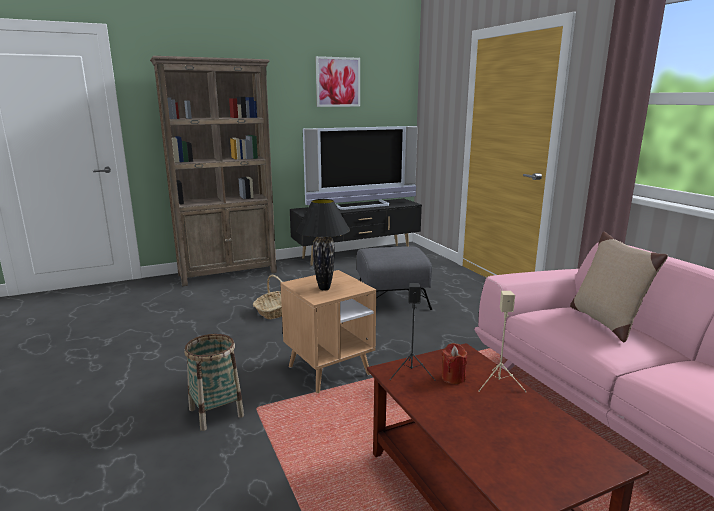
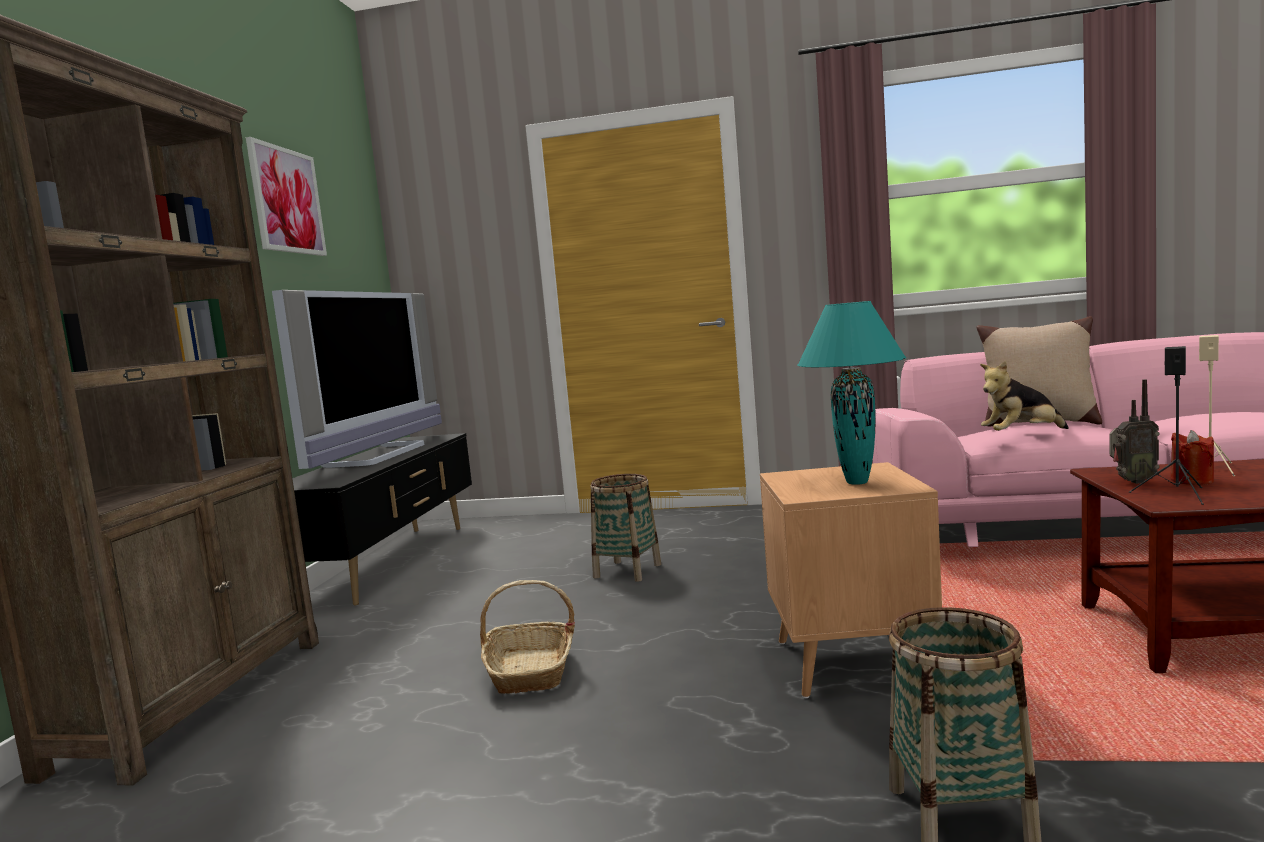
camera: 55 degrees left, 10 degrees down
black table lamp [297,199,350,291] -> turquoise table lamp [797,301,906,485]
grey ottoman [357,246,432,310] -> basket [590,474,661,582]
none -> plush toy [980,361,1069,431]
none -> radio [1109,379,1160,484]

